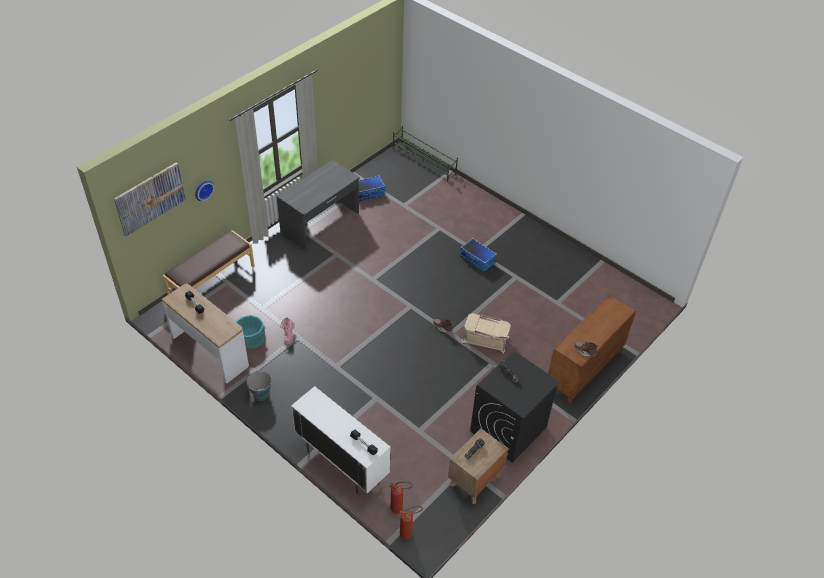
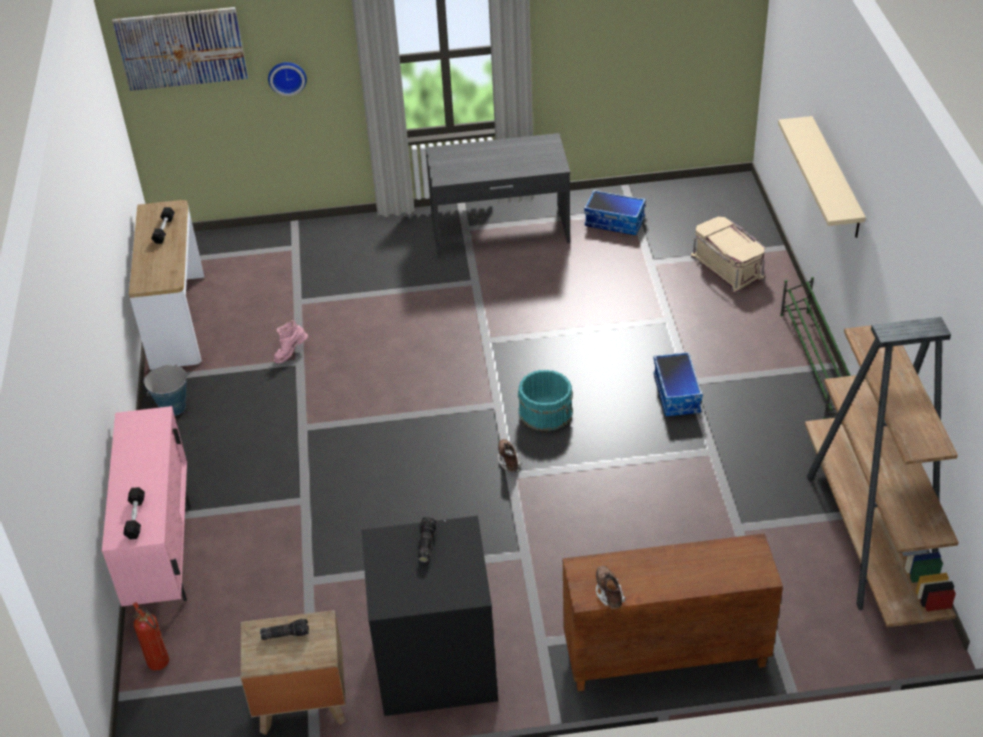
camera: 45 degrees right, 5 degrees down
brown bench [163,230,255,295] -> none
turquoise bucket [236,315,266,350] -> turquoise bucket moved to [518,369,573,431]
white cabinet [291,386,391,493] -> pink cabinet [102,406,191,606]
green shoe rack [393,126,458,182] -> green shoe rack moved to [780,277,851,419]
fire extinguisher [398,506,423,539] -> none
beige storage box [461,313,511,354] -> beige storage box moved to [691,217,765,293]
none -> beige shelf [778,116,866,238]
none -> brown bookcase [805,317,959,627]

